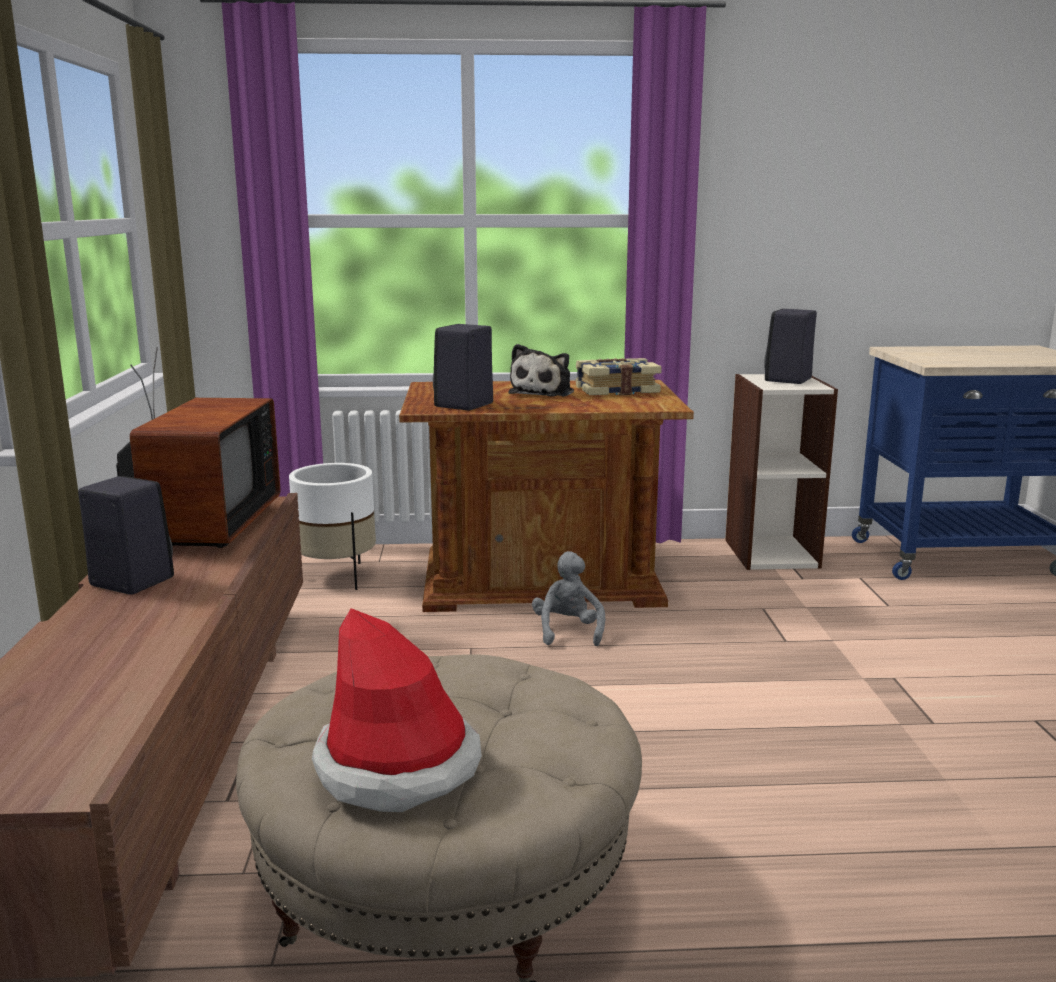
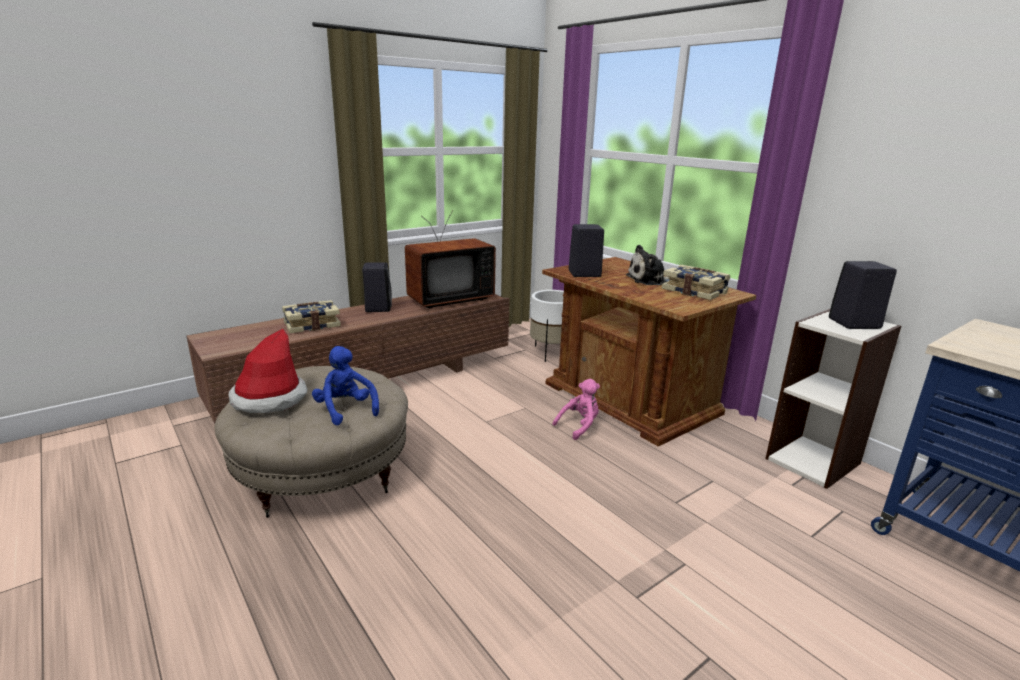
camera: 55 degrees right, 5 degrees up
grey plush toy [532,551,605,646] -> pink plush toy [552,379,600,440]
none -> book [282,300,341,333]
none -> blue plush toy [312,346,379,425]

